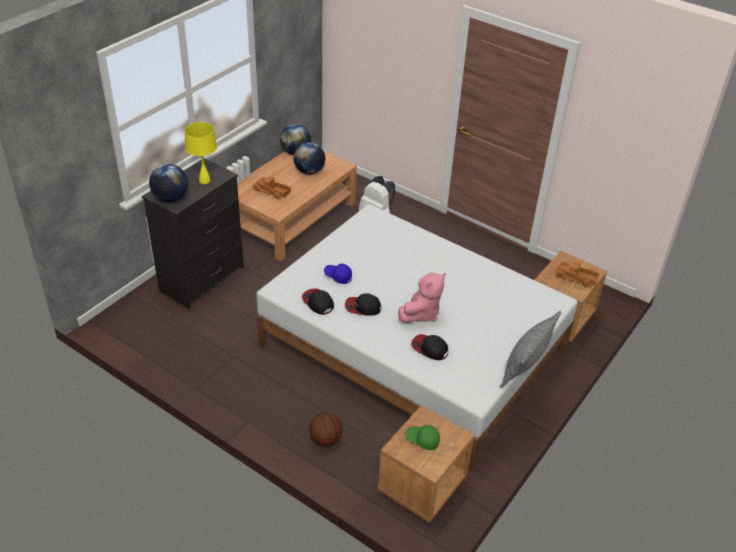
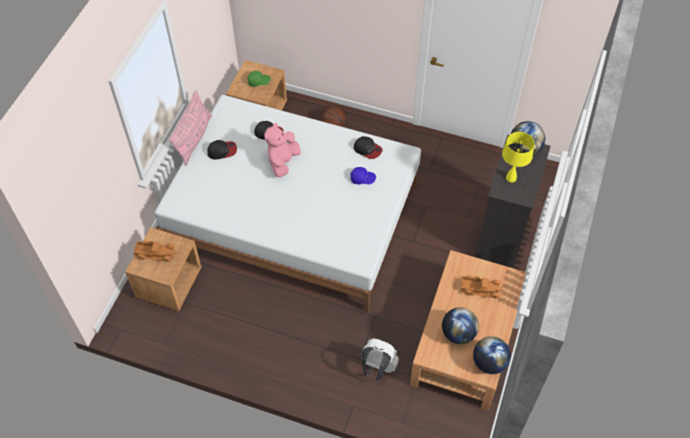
camera: 165 degrees right, 15 degrees up
cap [345,293,381,316] -> cap moved to [207,140,237,160]
grey pillow [499,311,561,388] -> pink pillow [169,90,212,165]

